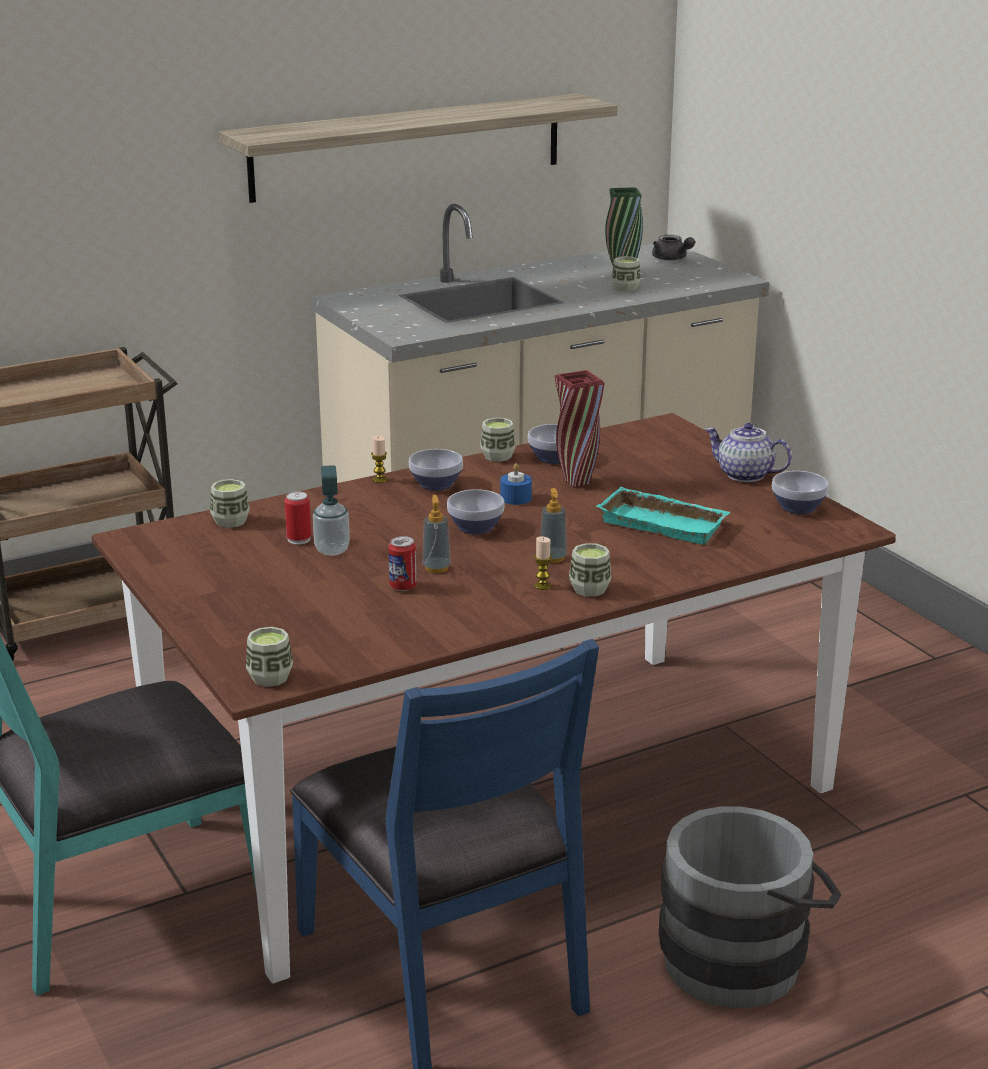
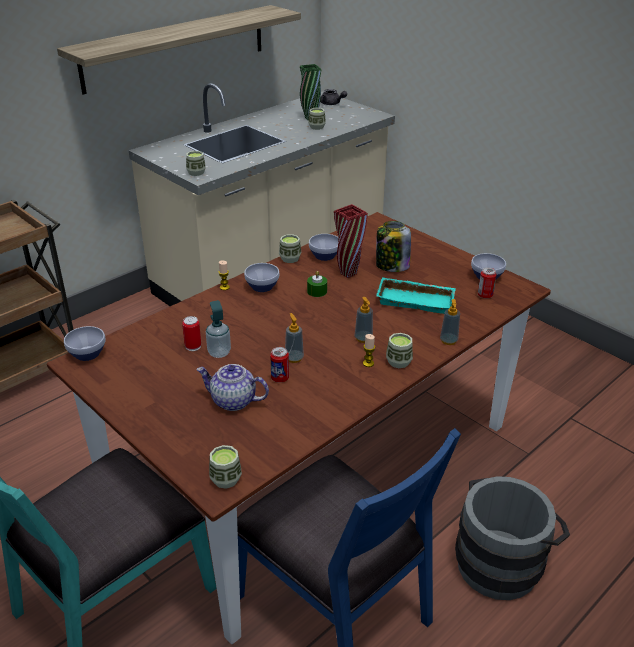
camera: 15 degrees left, 10 degrees up
cup [210,479,250,528] -> cup moved to [186,151,206,176]
bowl [447,489,505,534] -> bowl moved to [64,326,106,361]
blue candle [500,463,532,505] -> green candle [307,271,327,297]
teapot [705,423,792,482] -> teapot moved to [196,364,269,411]
none -> jar [376,221,411,272]
none -> soap dispenser [440,299,460,345]
none -> can [478,267,497,299]

